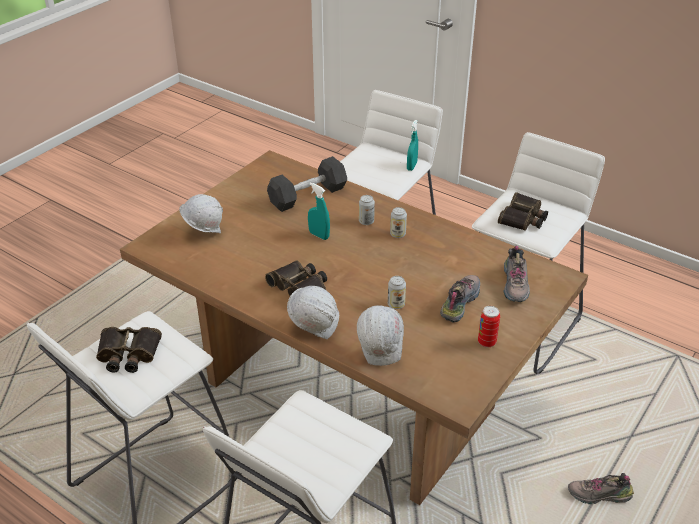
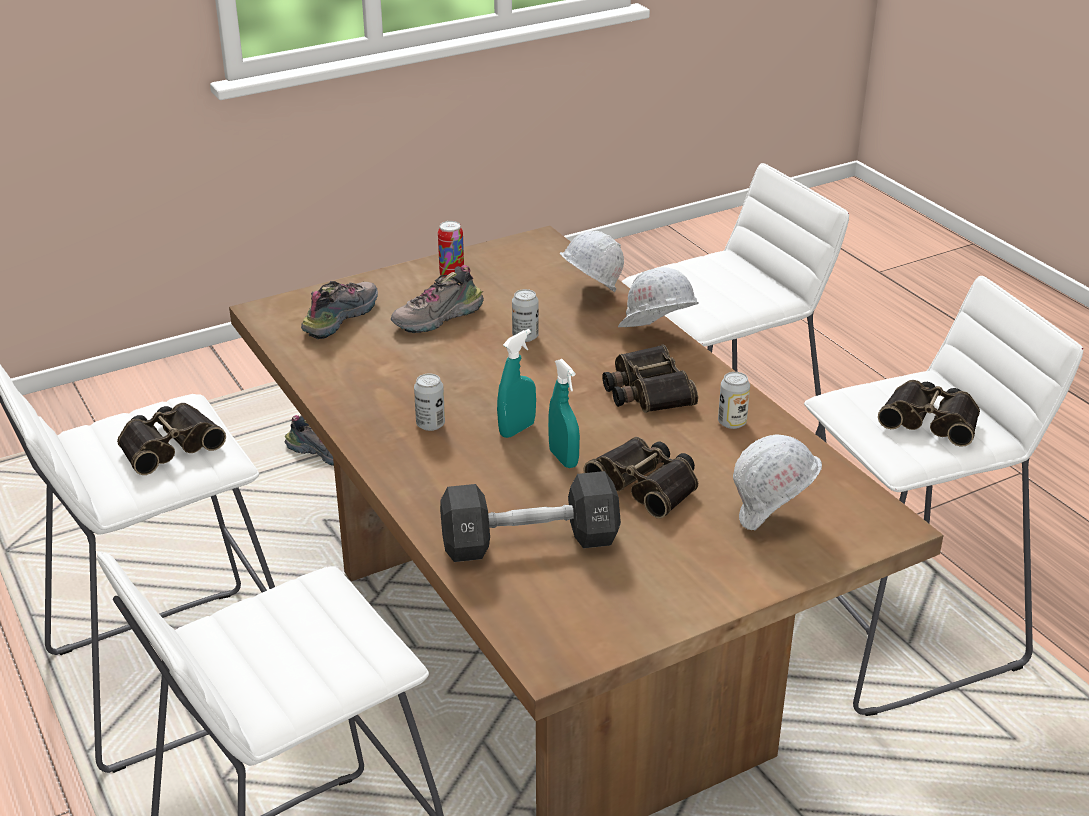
camera: 155 degrees left, 5 degrees down
can [359,195,375,225] -> can moved to [718,372,750,429]
turquoise spray bottle [407,120,418,171] -> turquoise spray bottle moved to [497,329,536,438]
none -> binoculars [584,437,698,518]

